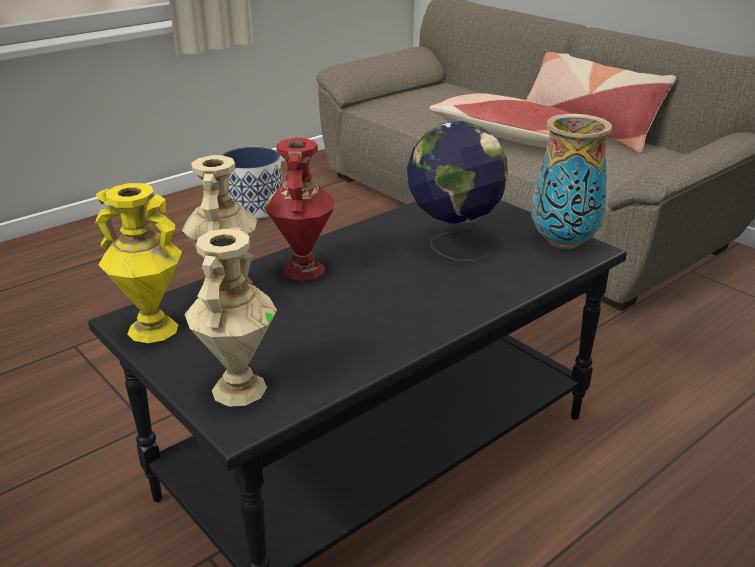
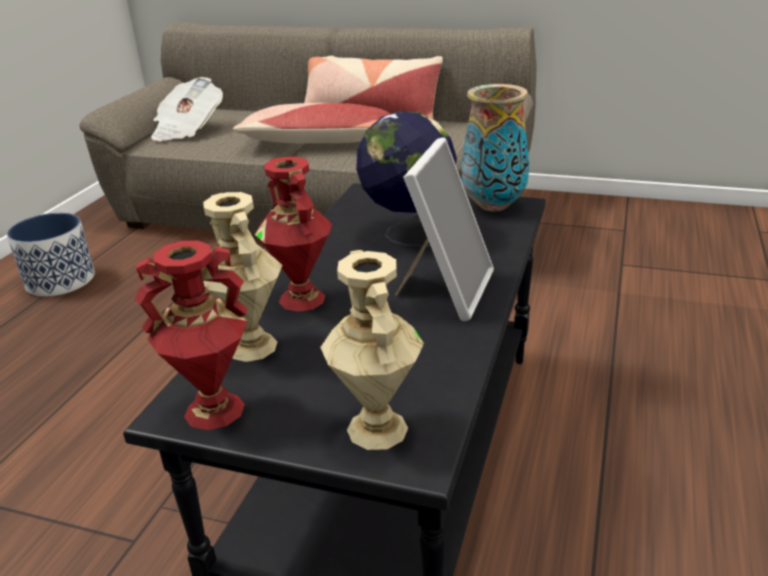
camera: 30 degrees left, 0 degrees up
yellow vase [95,183,182,343] -> red vase [134,241,248,430]
none -> newspaper [151,77,223,141]
none -> picture frame [395,137,494,321]

